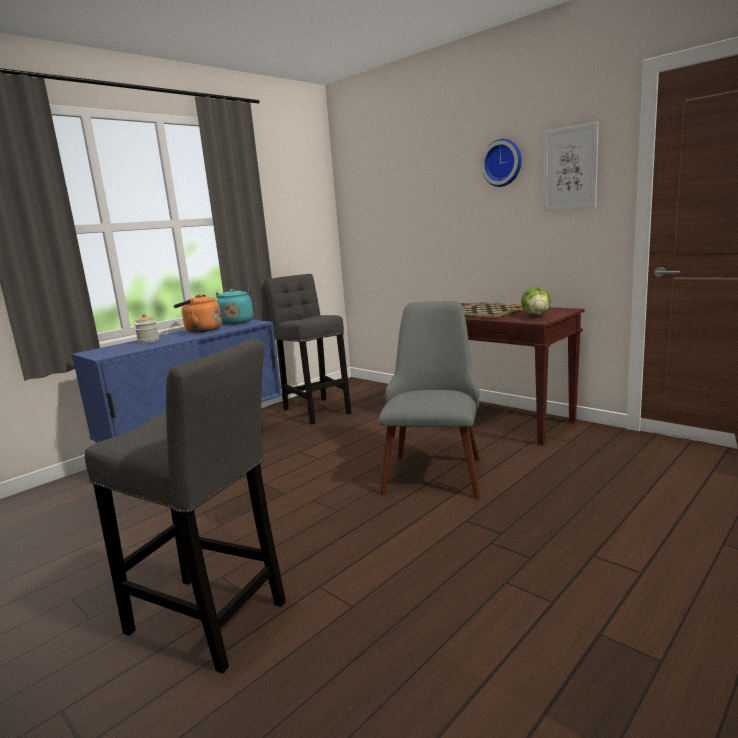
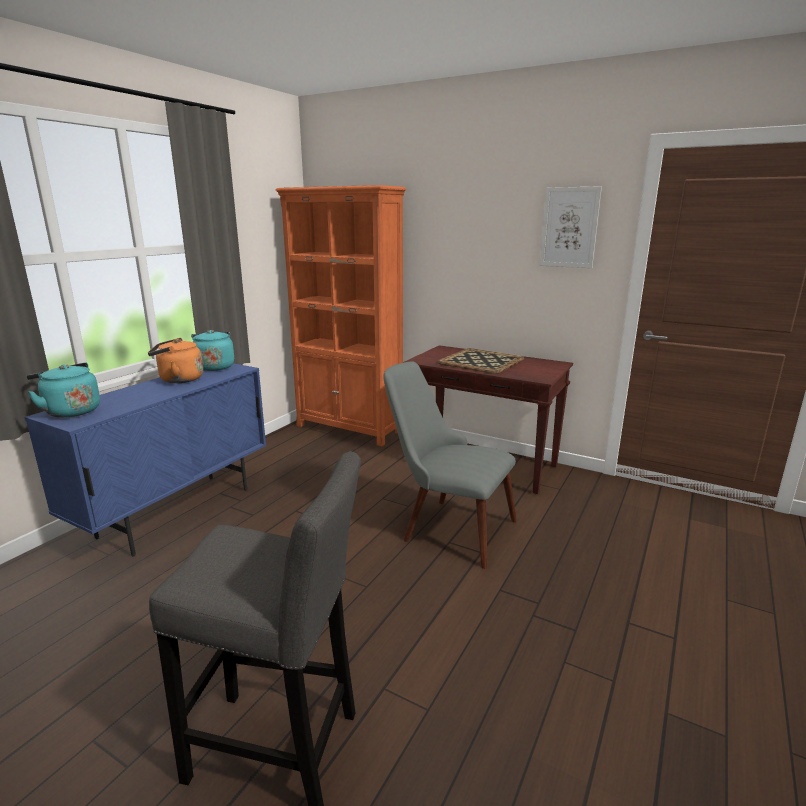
camera: 15 degrees left, 5 degrees up
jar [134,313,159,343] -> none
grey stool [264,274,351,424] -> none
grey chair [379,301,480,499] -> grey chair turned 60 degrees counterclockwise [383,362,517,569]
wall clock [481,139,522,187] -> none
lettuce [521,287,551,316] -> none
none -> turquoise kettle [27,363,100,418]
none -> orange bookcase [276,185,406,446]

